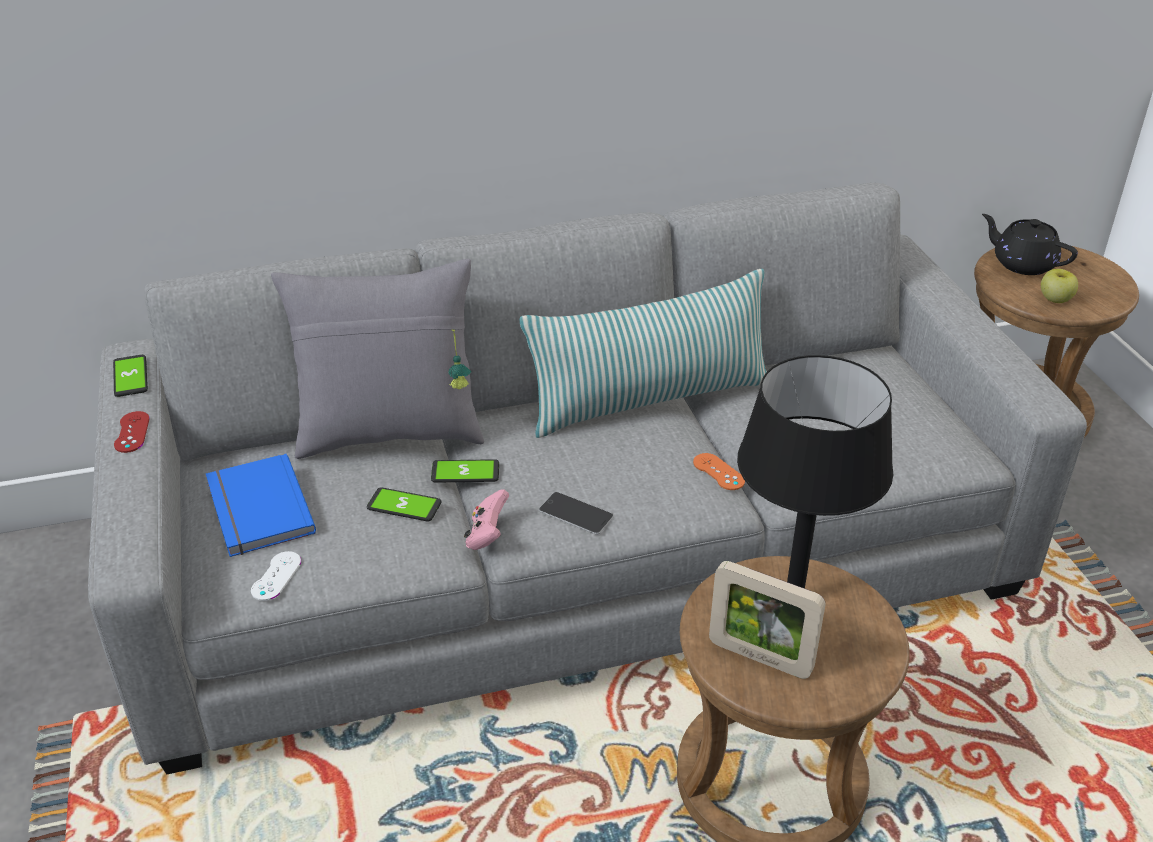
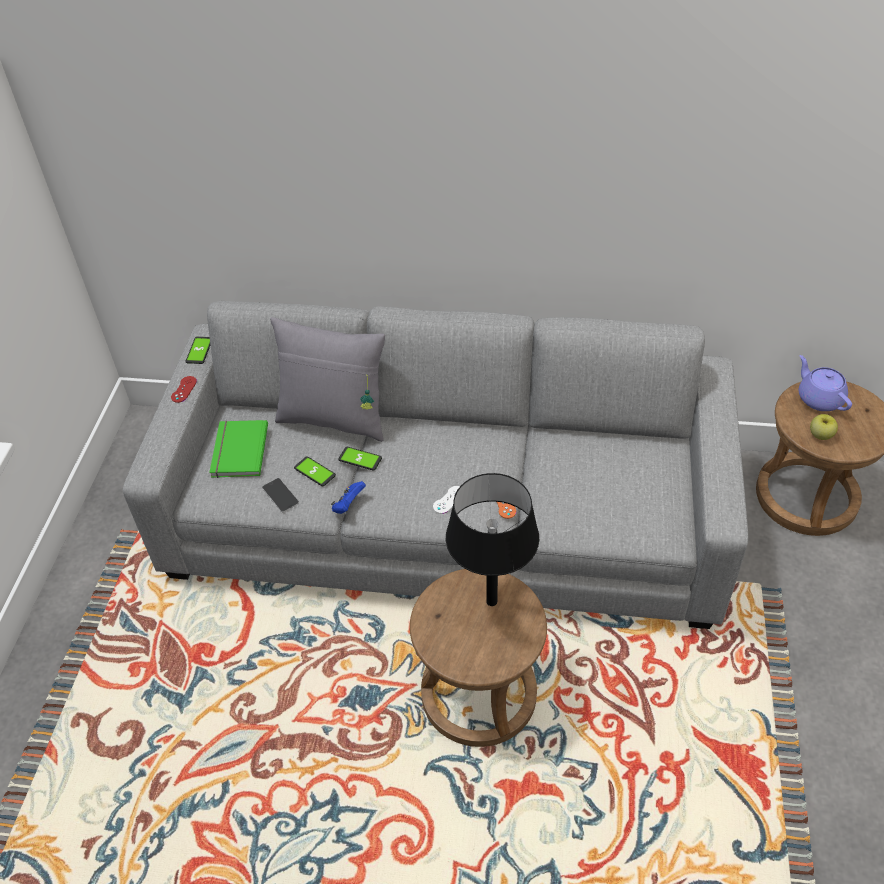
camera: 25 degrees right, 10 degrees up
blue book [206,454,316,557] -> green book [209,420,268,478]
white game controller [251,551,301,601] -> white game controller moved to [433,486,460,514]
pink game controller [464,489,509,550] -> blue game controller [331,481,366,514]
pillow [520,269,767,438] -> none
phone [539,492,614,535] -> phone moved to [262,478,299,513]
picture frame [709,561,826,679] -> none
black teapot [982,214,1078,275] -> purple teapot [799,355,852,411]

